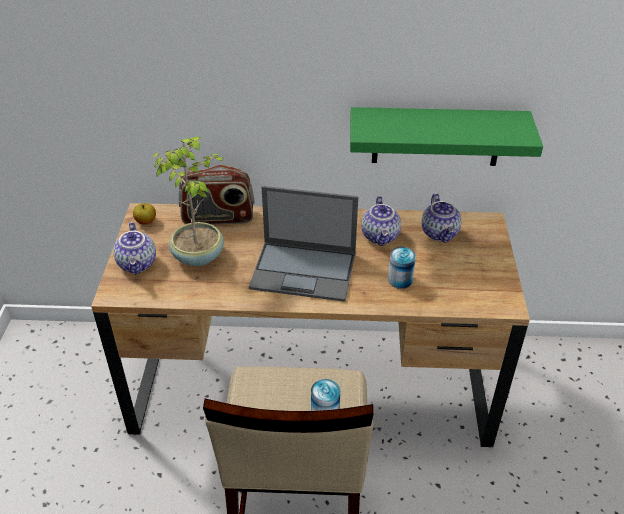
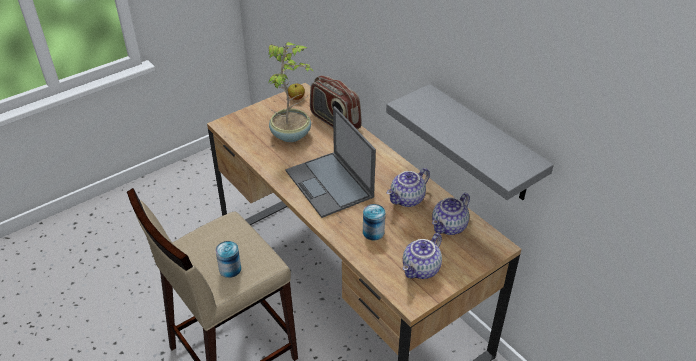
camera: 50 degrees right, 0 degrees up
teapot [113,222,156,274] -> teapot moved to [403,233,442,279]
green shelf [350,107,543,166] -> grey shelf [386,84,554,200]

